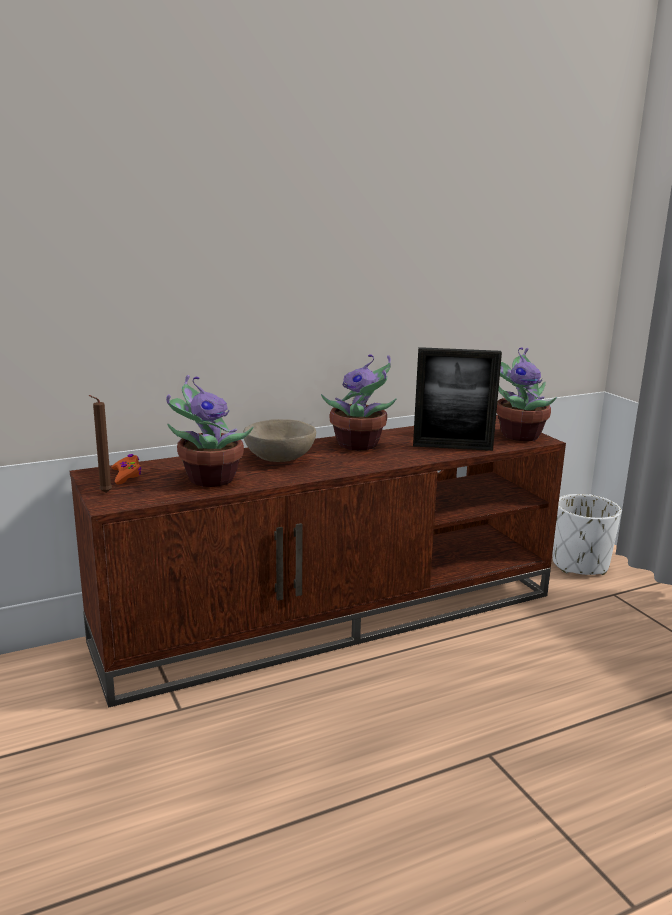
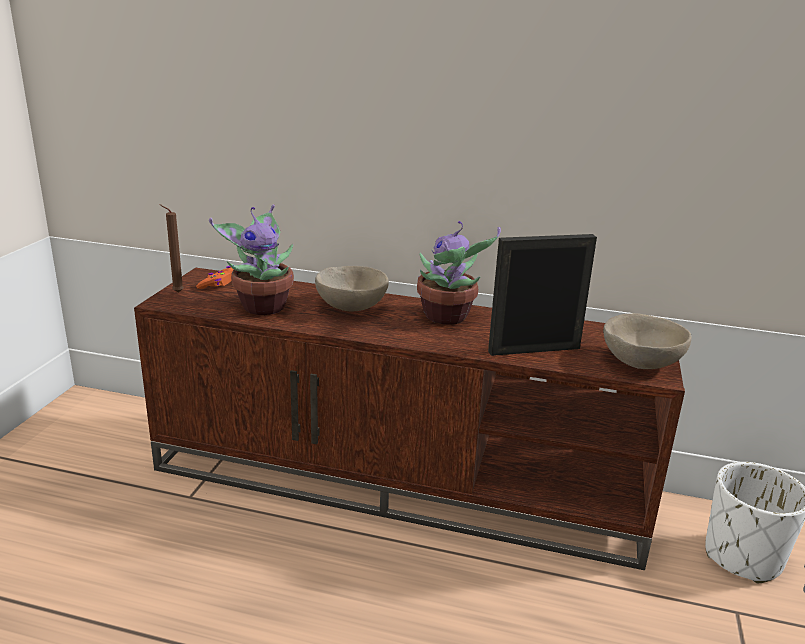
camera: 40 degrees right, 5 degrees up
picture frame [413,347,502,451] -> picture frame turned 120 degrees clockwise [488,234,597,356]
potted plant [496,347,557,441] -> beige bowl [603,313,692,369]

